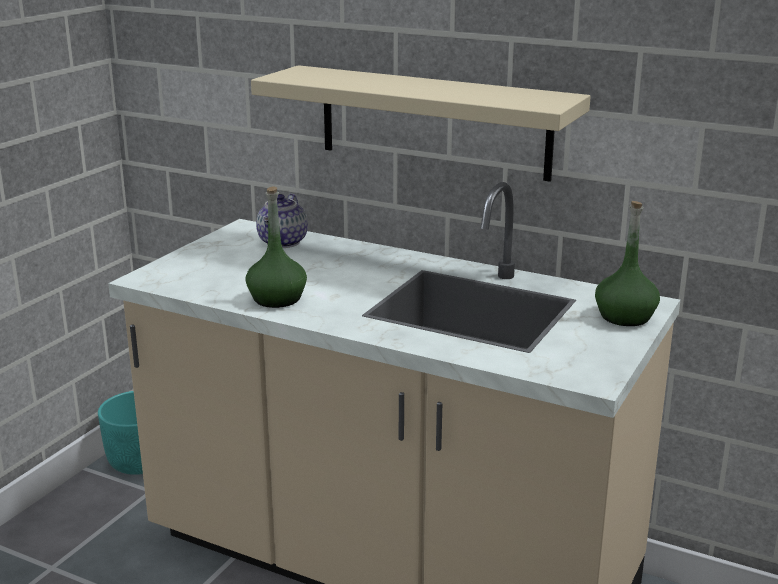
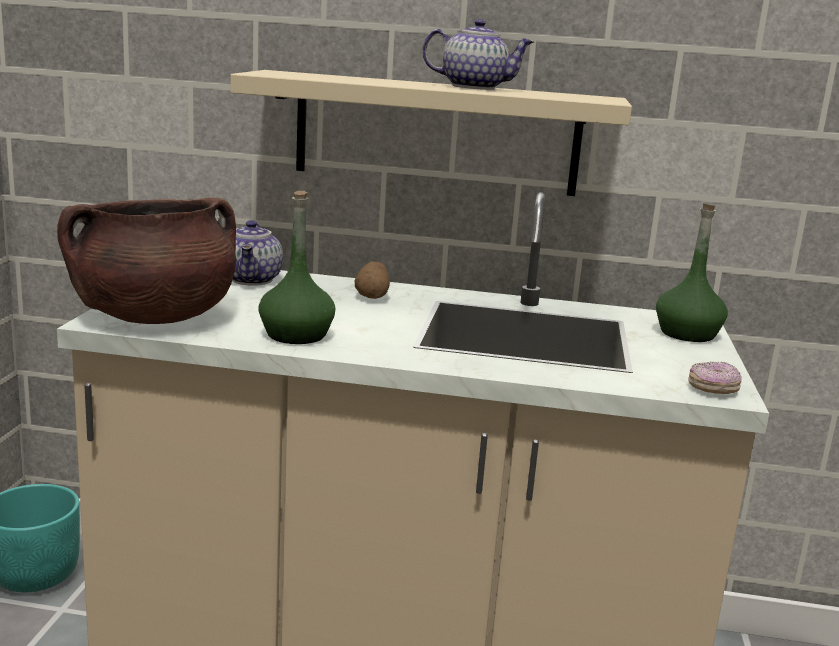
camera: 20 degrees left, 5 degrees down
none -> brown cooking pot [57,197,236,324]
none -> potato [355,262,390,299]
none -> teapot [422,19,534,90]
none -> donut [688,361,742,394]

